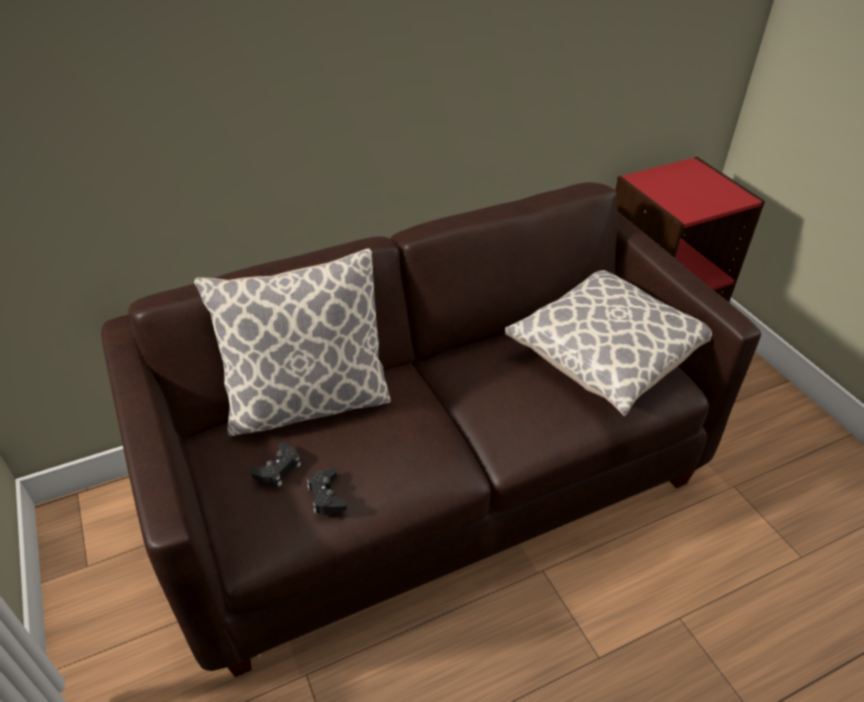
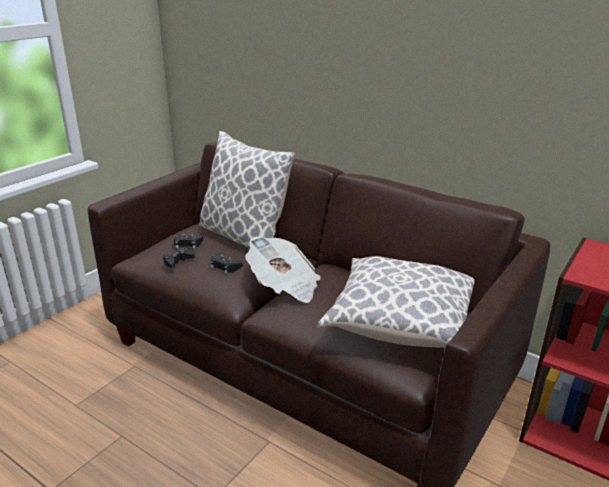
camera: 60 degrees right, 15 degrees down
none -> black game controller [210,253,243,274]
none -> newspaper [245,236,321,303]

